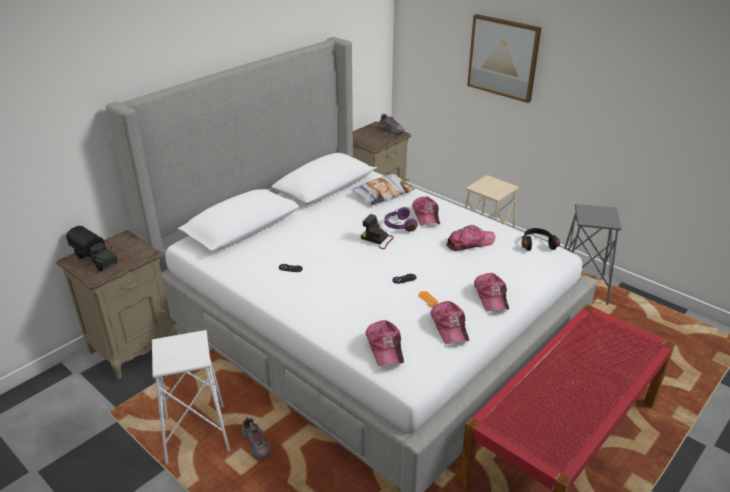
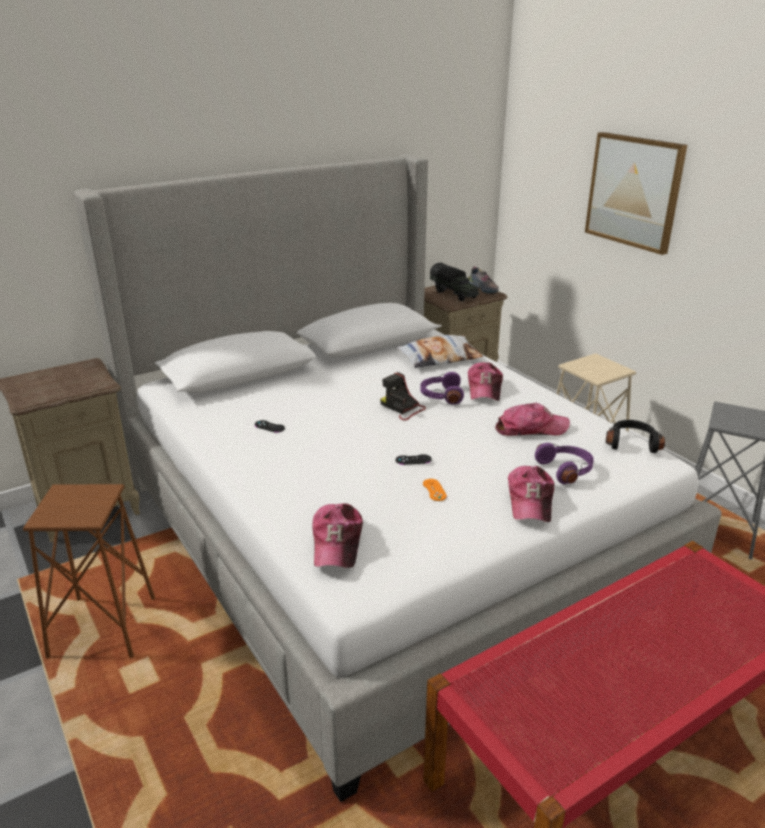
camera: 15 degrees right, 5 degrees down
toy truck [66,226,119,271] -> toy truck moved to [430,263,479,301]
white stool [152,330,230,465] -> brown stool [23,484,155,658]
shoe [242,417,270,459] -> none
cap [431,301,469,344] -> none
none -> purple headphones [535,443,593,484]

